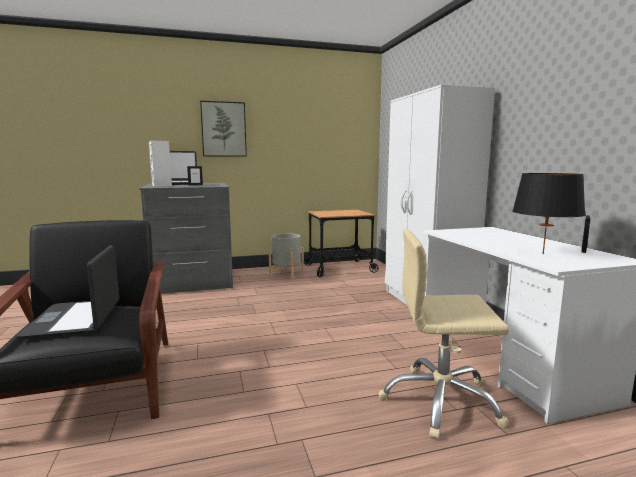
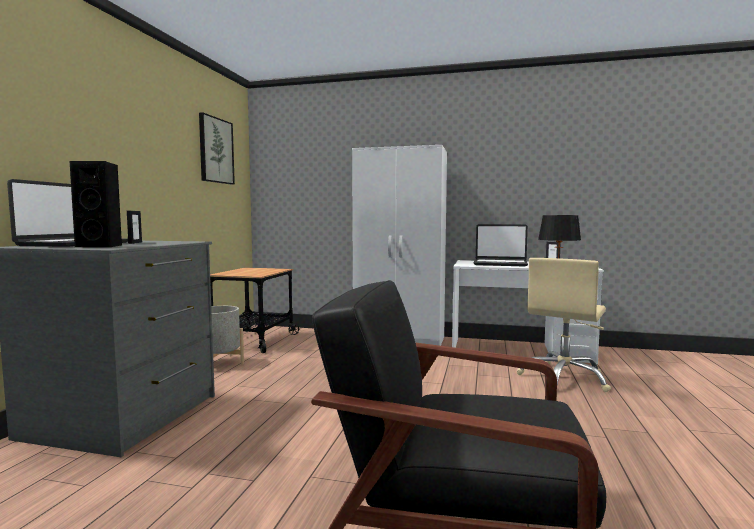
camera: 60 degrees left, 5 degrees down
laptop [17,245,120,339] -> laptop moved to [473,224,528,267]
white speaker [148,140,172,187] -> black speaker [70,161,122,247]
picture [200,101,247,157] -> picture moved to [199,112,235,184]

